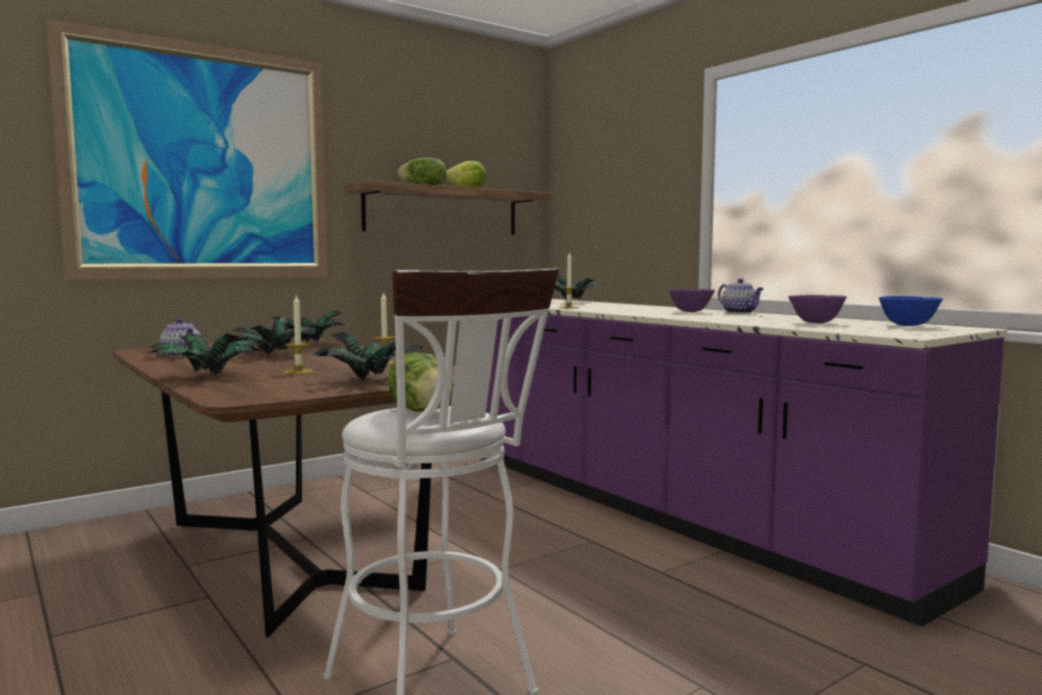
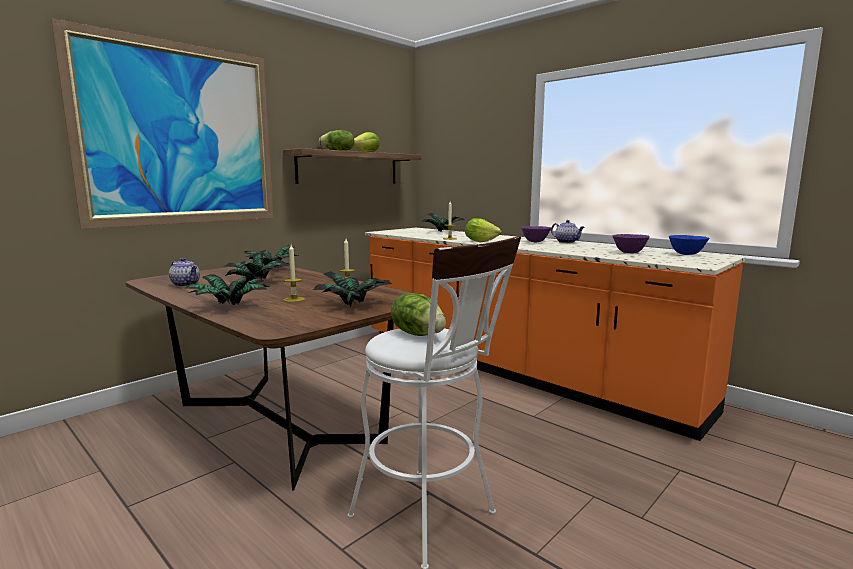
camera: 10 degrees left, 5 degrees up
purple counter [483,299,1008,627] -> orange counter [365,228,746,441]
none -> lettuce [465,218,501,242]

